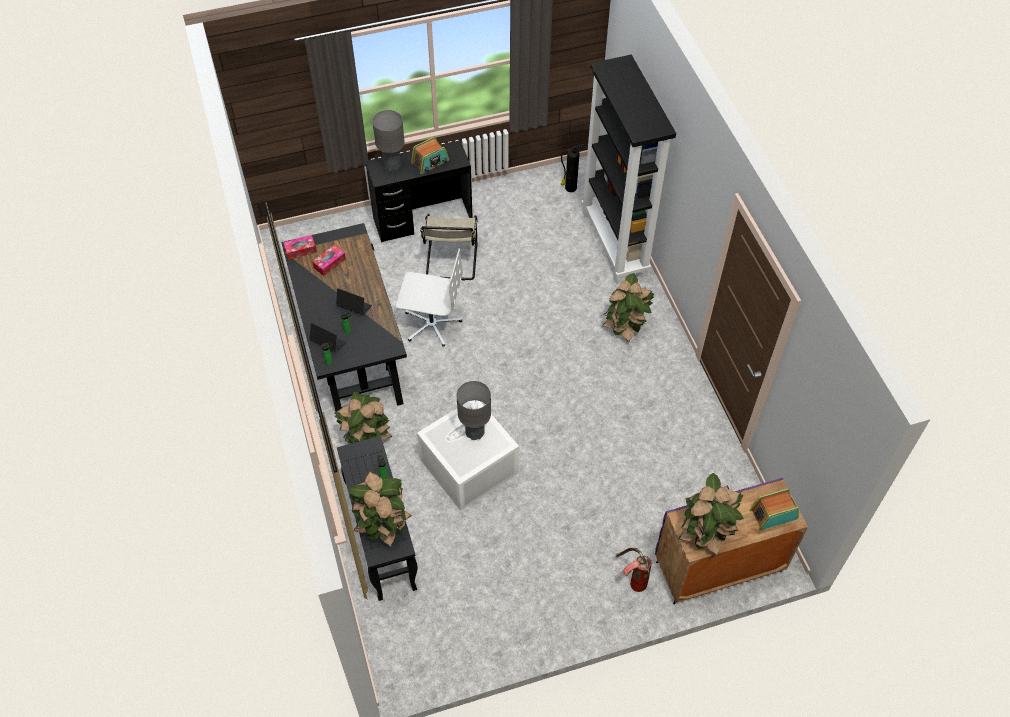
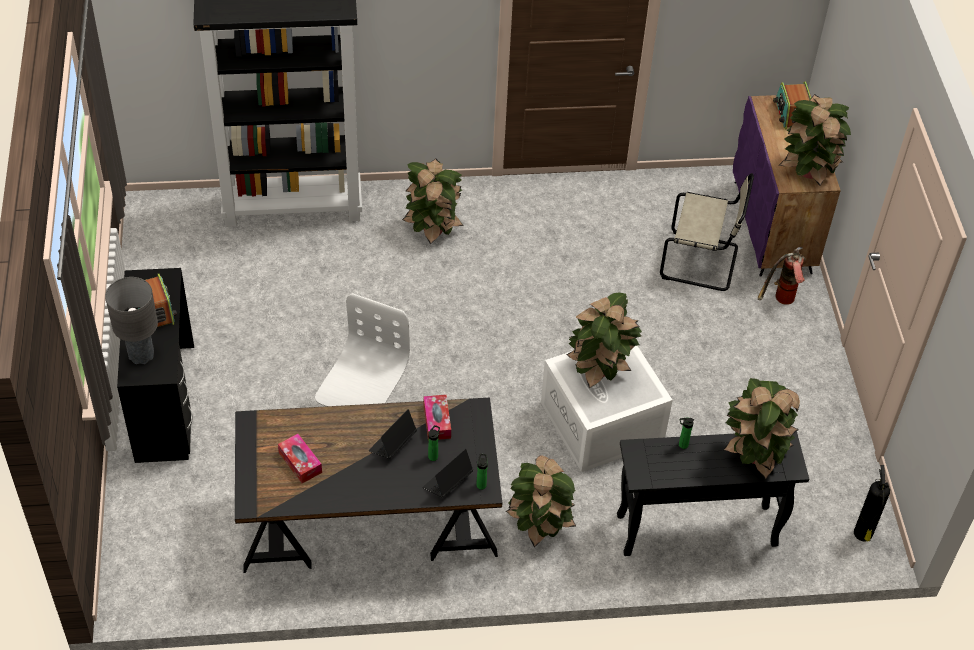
camera: 80 degrees left, 5 degrees down
tissue box [283,235,317,260] -> tissue box moved to [424,395,451,441]
beige chair [420,214,478,281] -> beige chair moved to [660,173,754,291]
grey table lamp [456,381,491,440] -> potted plant [567,293,642,389]
fire extinguisher [561,144,585,192] -> fire extinguisher moved to [854,465,890,542]

